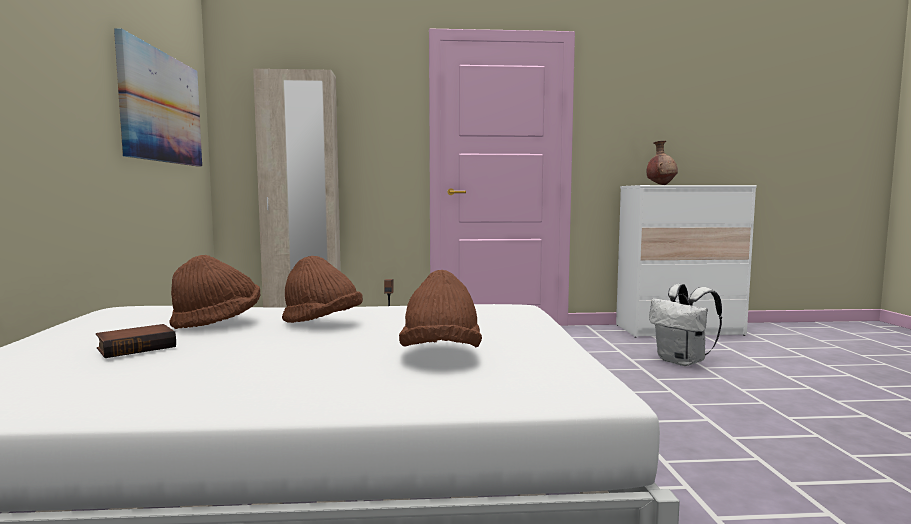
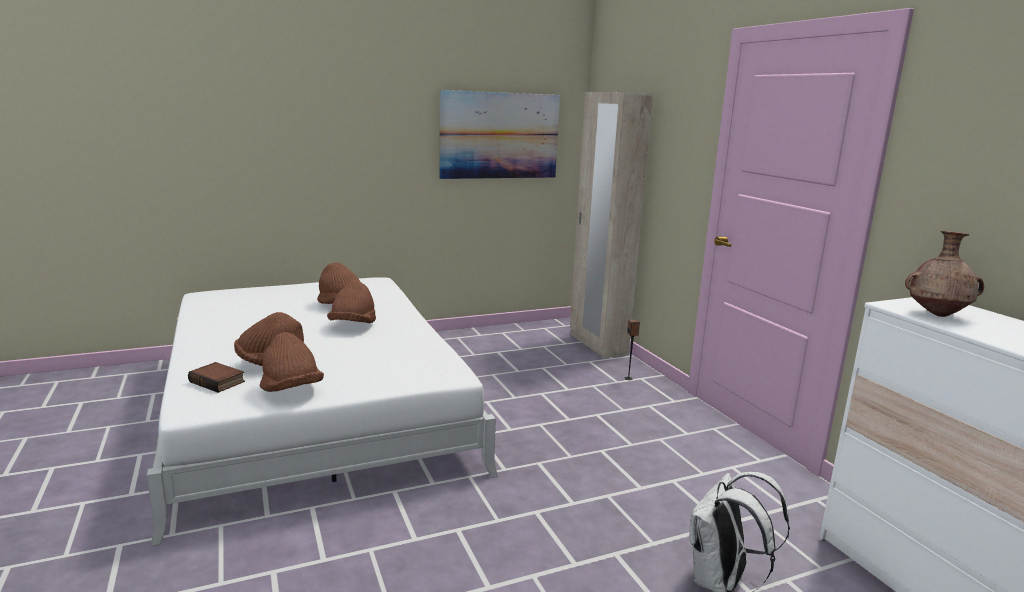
camera: 70 degrees right, 10 degrees up
book [96,324,176,358] -> book moved to [188,362,245,393]
none -> brown hat [260,332,324,392]

